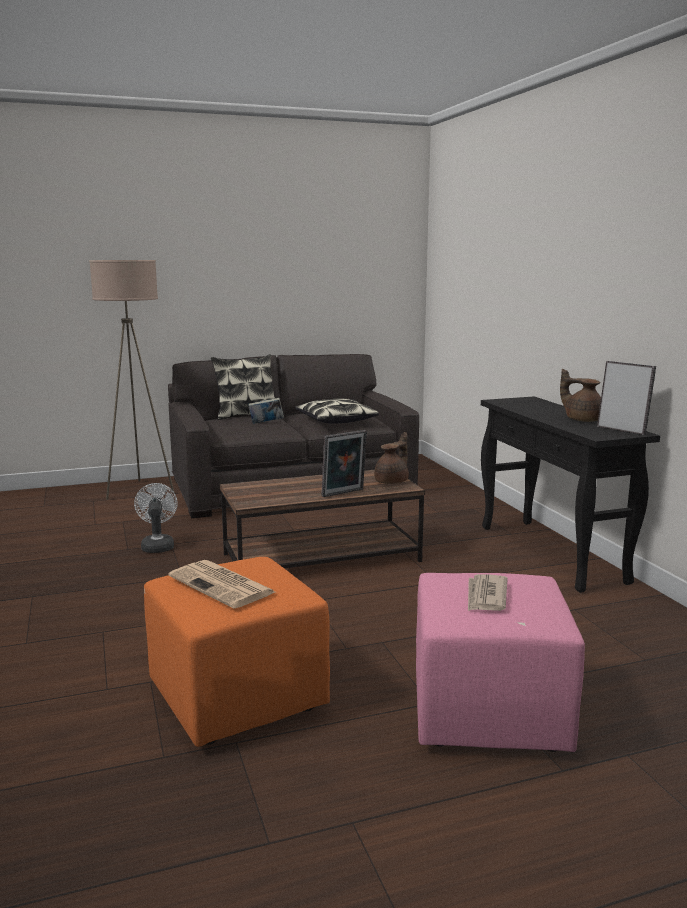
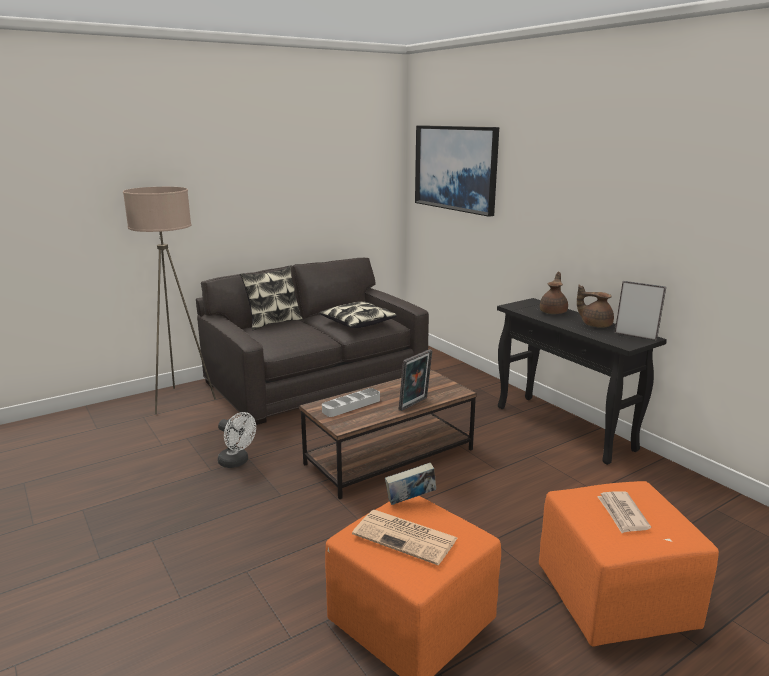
camera: 15 degrees left, 5 degrees up
white fan [134,483,178,553] -> white fan turned 150 degrees clockwise [218,412,256,468]
book [248,398,284,424] -> book moved to [385,463,436,505]
brown teapot [374,432,409,484] -> brown teapot moved to [540,272,568,314]
pink ottoman [416,573,585,752] -> orange ottoman [539,481,719,646]
none -> grey tray [322,388,380,417]
none -> picture [415,125,499,217]

